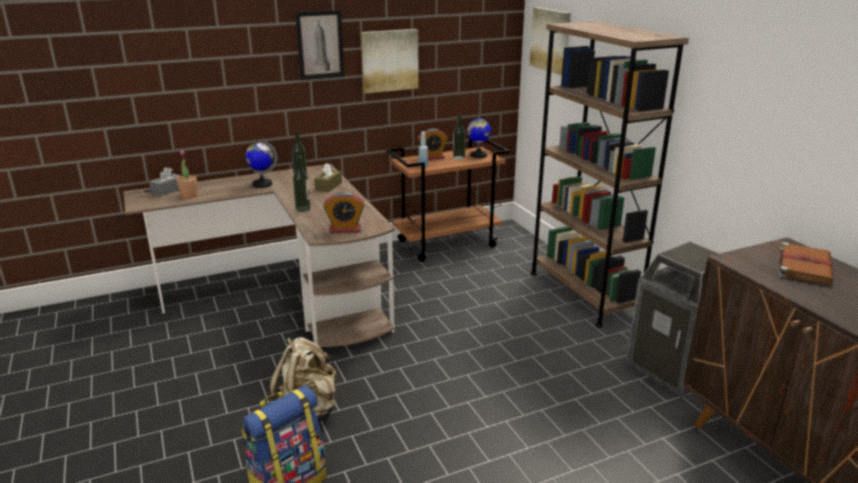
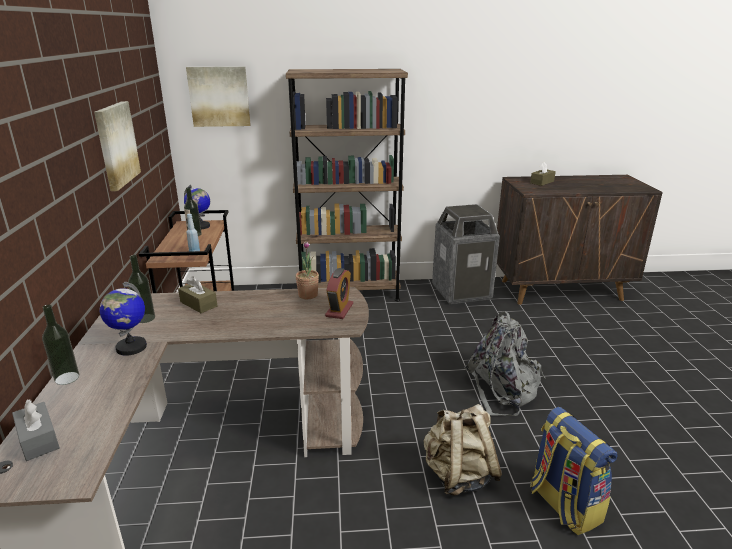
camera: 70 degrees left, 0 degrees up
potted plant [176,150,198,199] -> potted plant moved to [295,241,319,299]
bottle [293,156,311,212] -> bottle moved to [42,305,79,385]
picture [295,10,345,80] -> none
alarm clock [417,129,448,160] -> none
brown book [779,242,833,285] -> brown tissue box [530,162,556,186]
none -> grey backpack [464,311,546,416]

